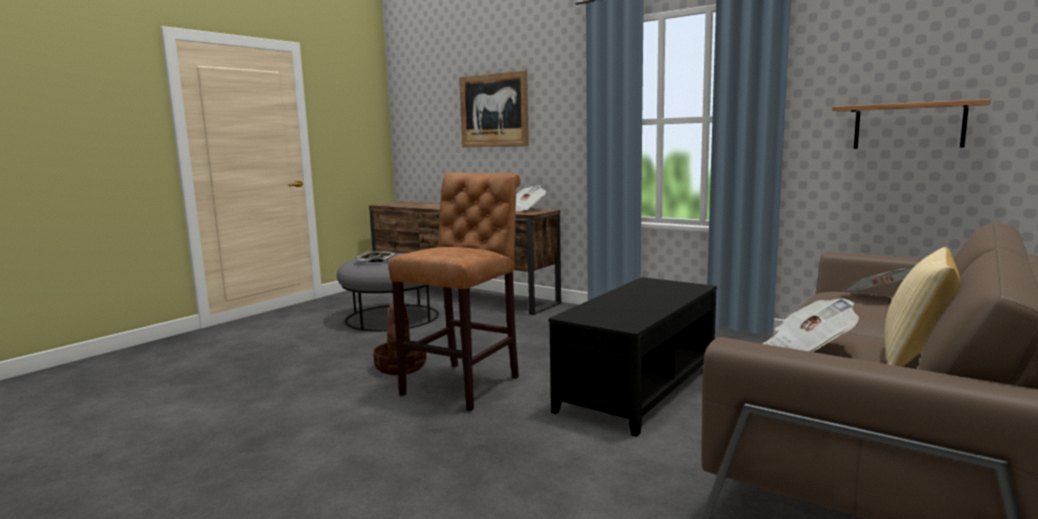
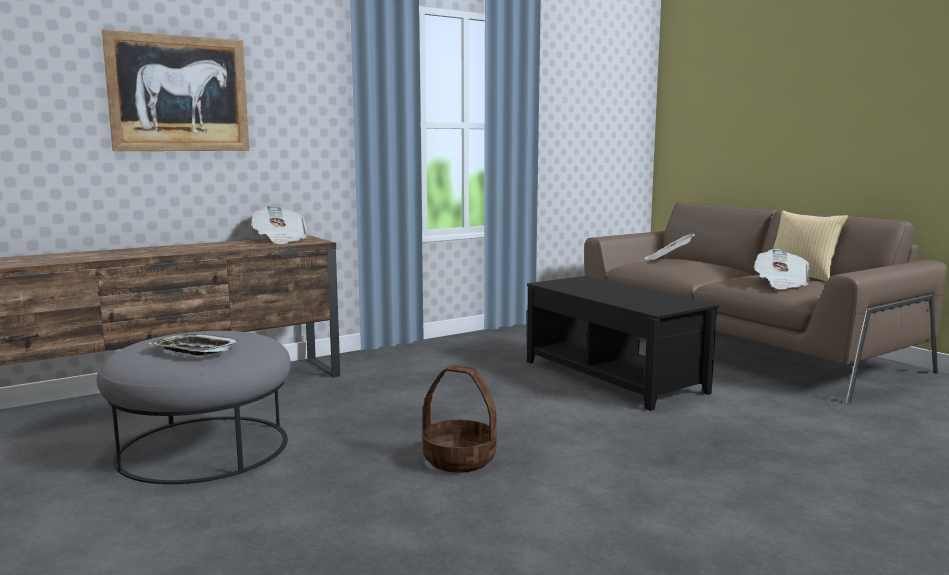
camera: 70 degrees left, 0 degrees up
brown stool [388,173,521,411] -> none
shelf [832,99,991,149] -> none

